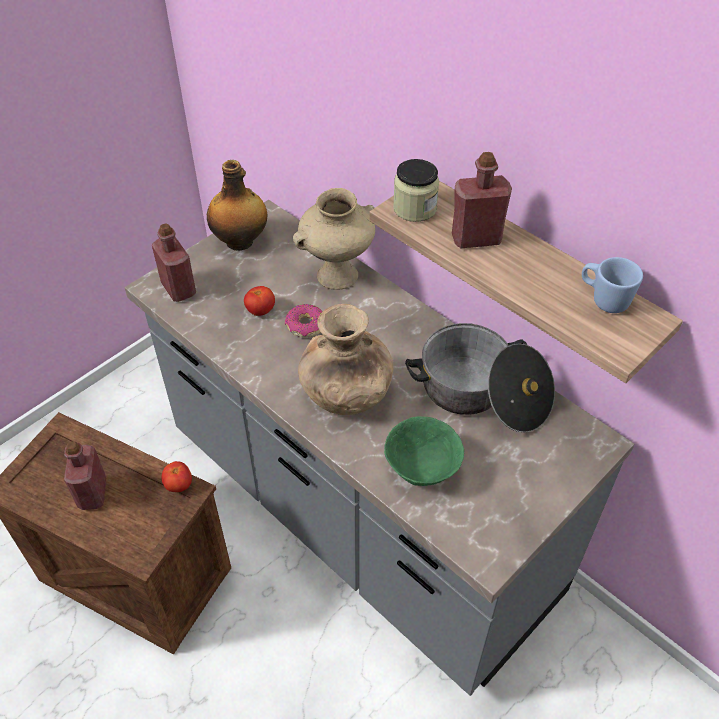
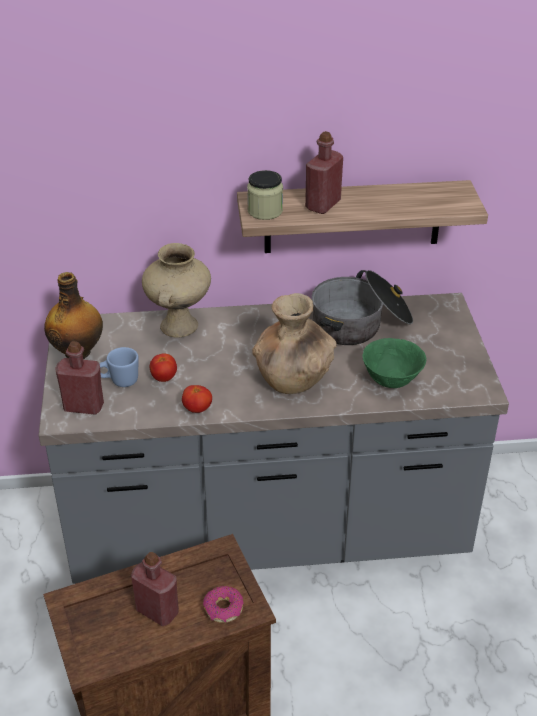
camera: 50 degrees left, 10 degrees down
tomato [161,461,192,492] -> tomato moved to [182,385,212,413]
donut [285,304,323,337] -> donut moved to [203,586,244,623]
blue mug [582,257,643,313] -> blue mug moved to [99,347,139,387]

